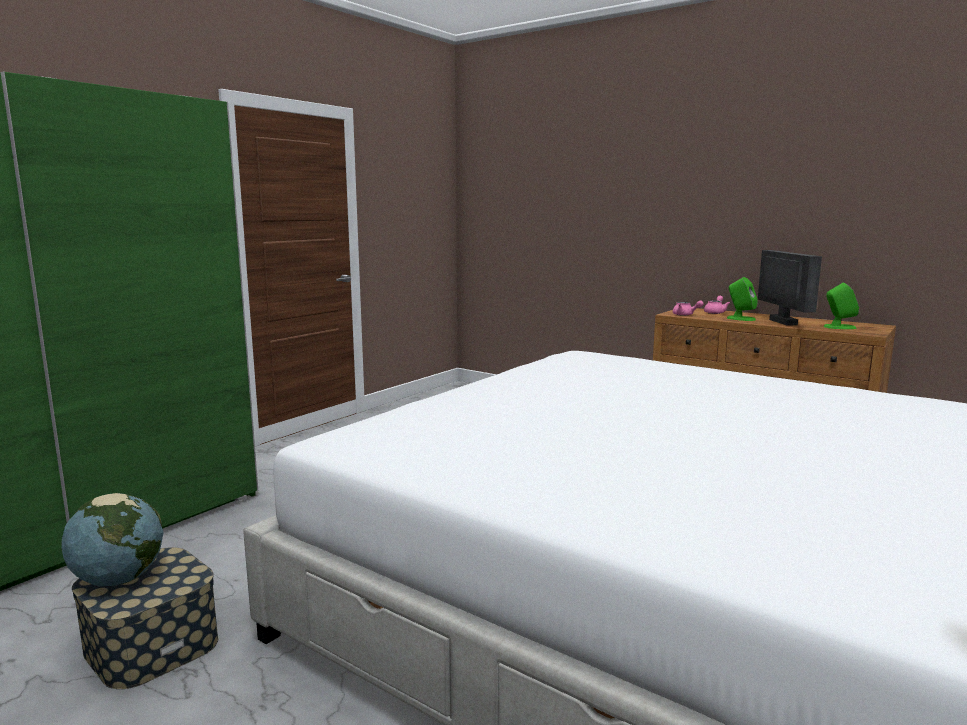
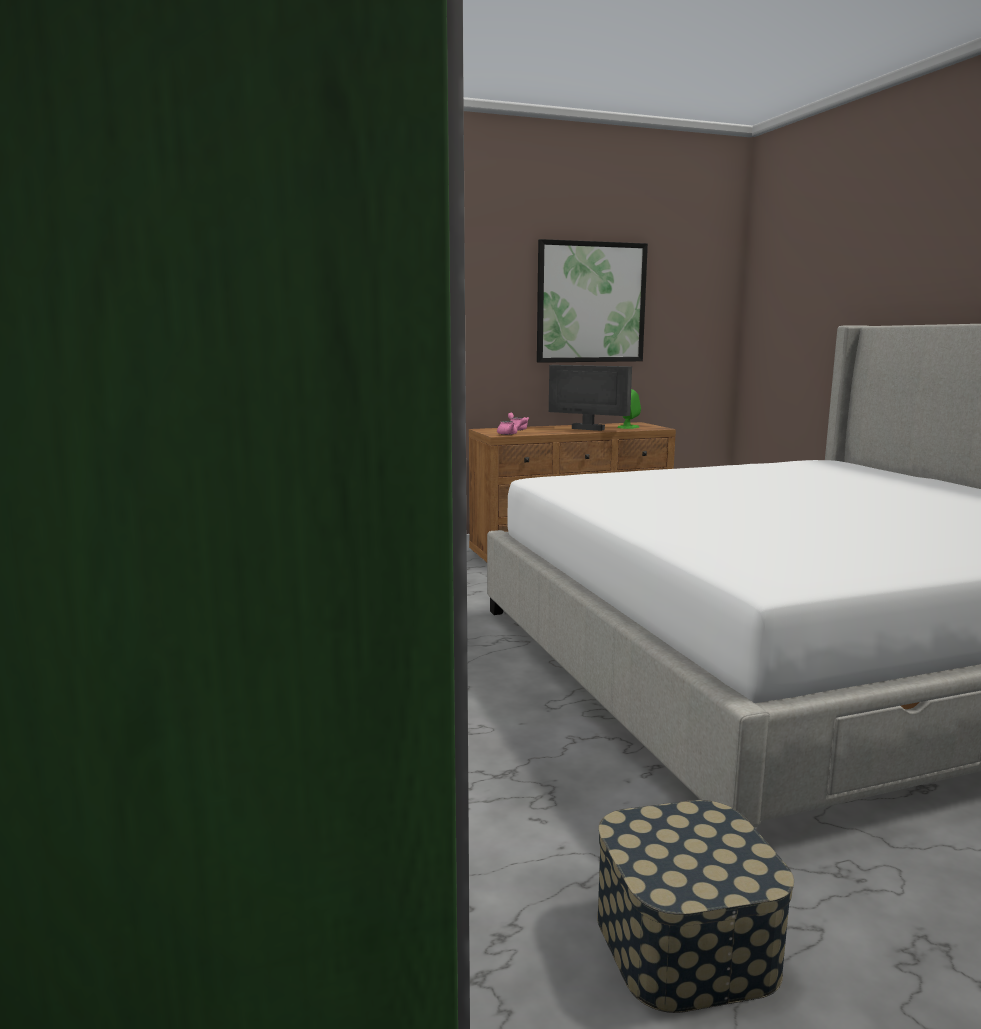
camera: 55 degrees left, 0 degrees up
globe [61,493,164,586] -> none
green speaker [727,277,758,321] -> none
none -> picture [537,239,648,363]

